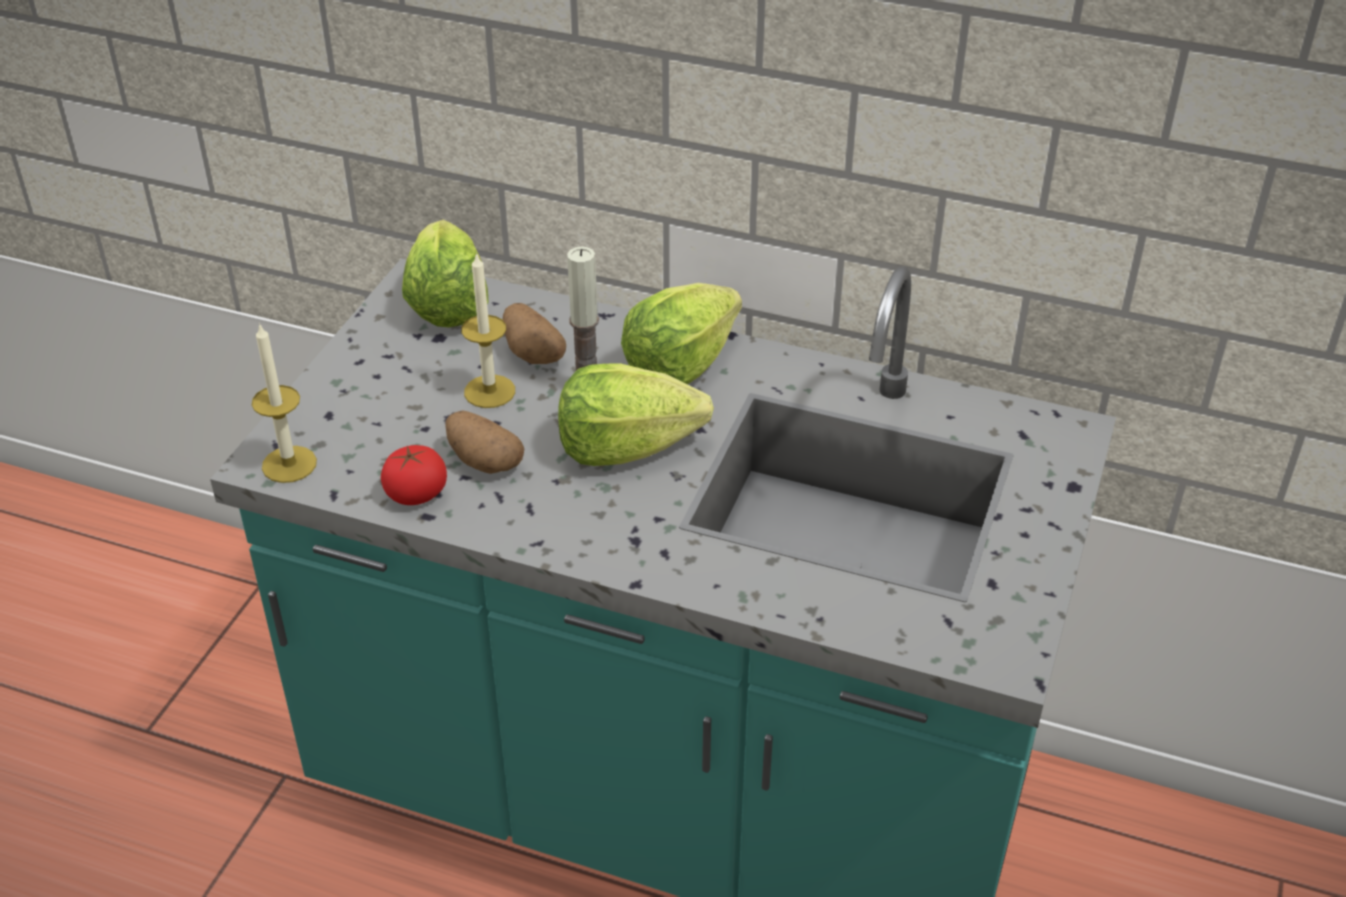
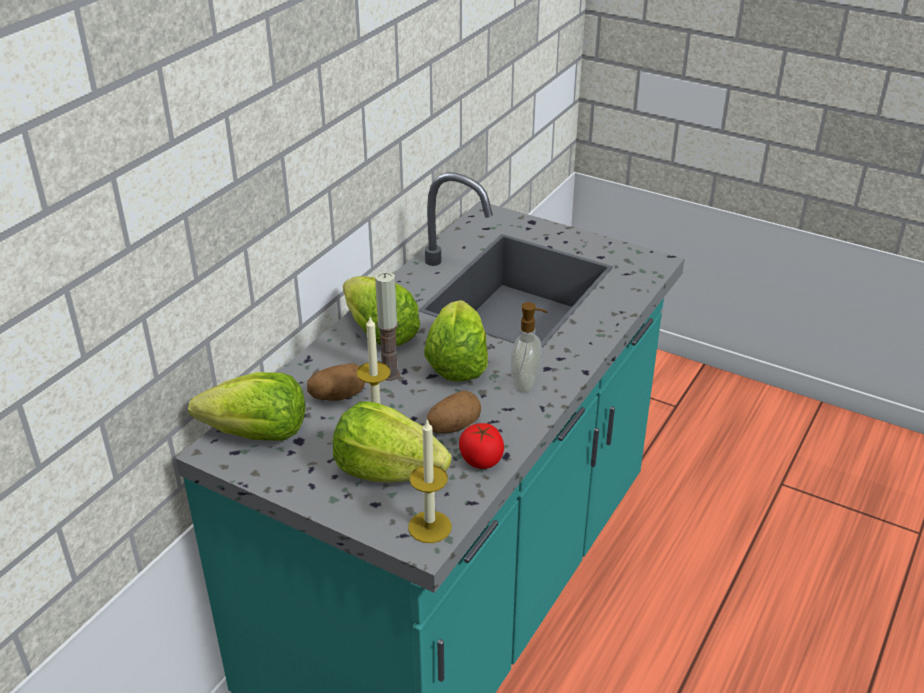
camera: 80 degrees left, 5 degrees down
none -> lettuce [333,401,452,483]
none -> soap dispenser [511,302,547,393]

